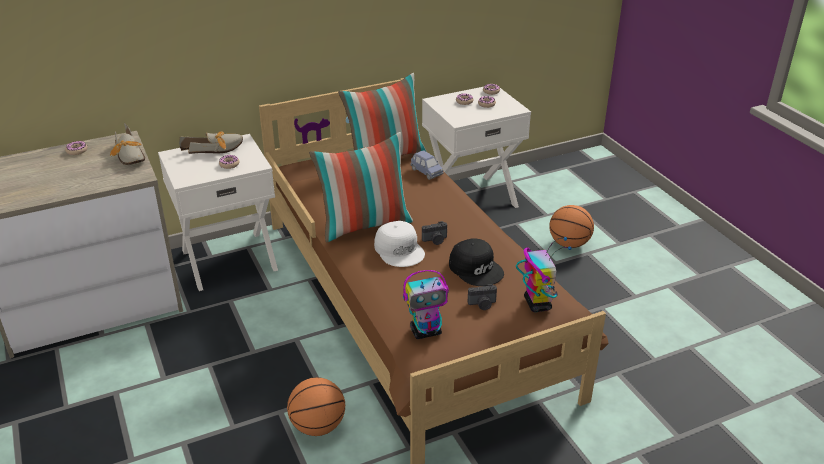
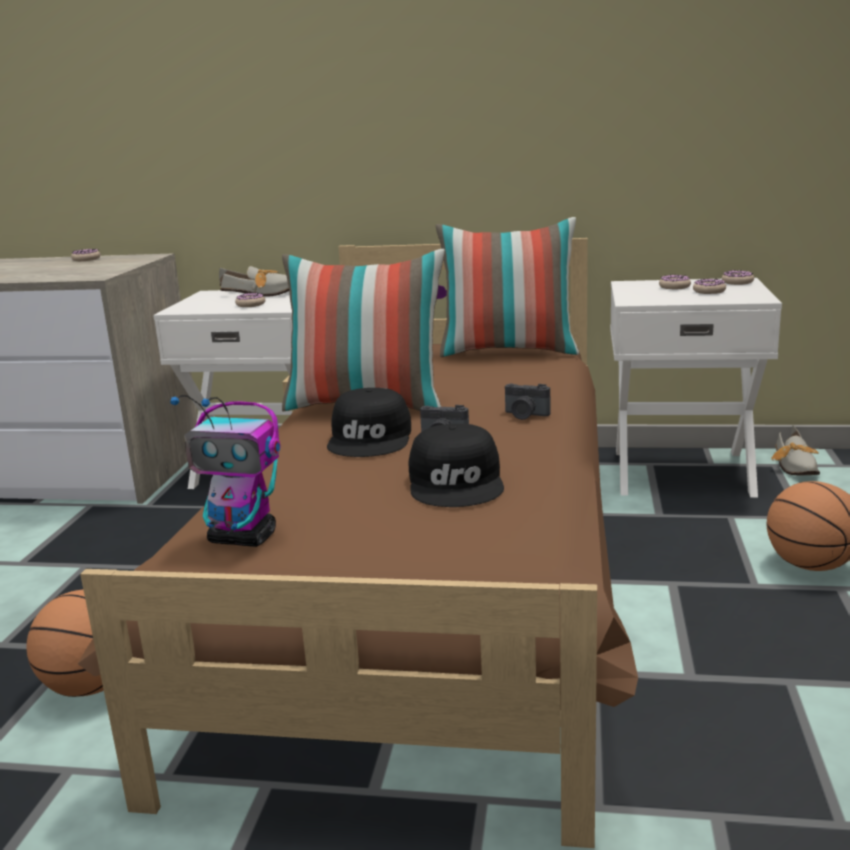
camera: 35 degrees right, 15 degrees down
shoe [110,123,145,165] -> shoe moved to [771,425,820,476]
white cap [374,221,425,267] -> black cap [327,388,411,457]
blue toy car [410,150,444,180] -> none
camera [468,284,497,310] -> camera moved to [505,383,551,420]
toy robot [516,237,572,312] -> none

